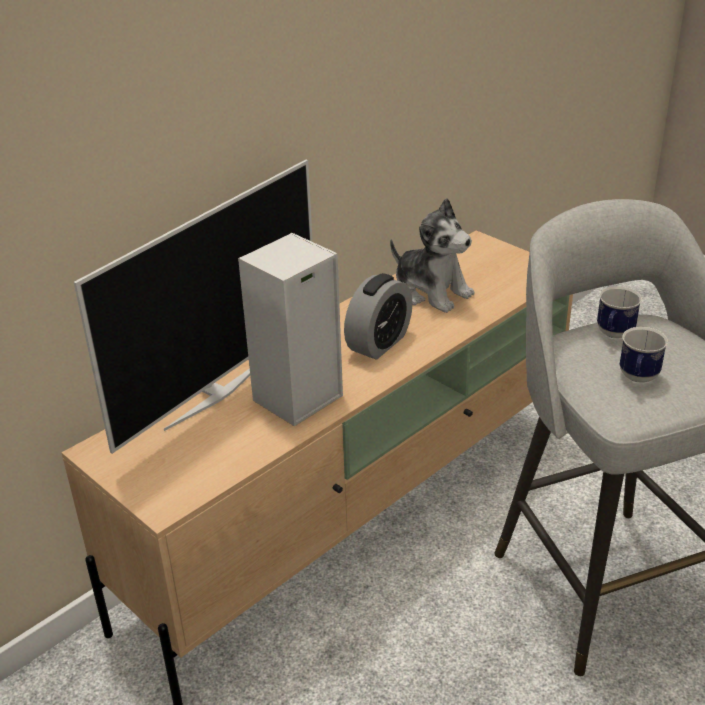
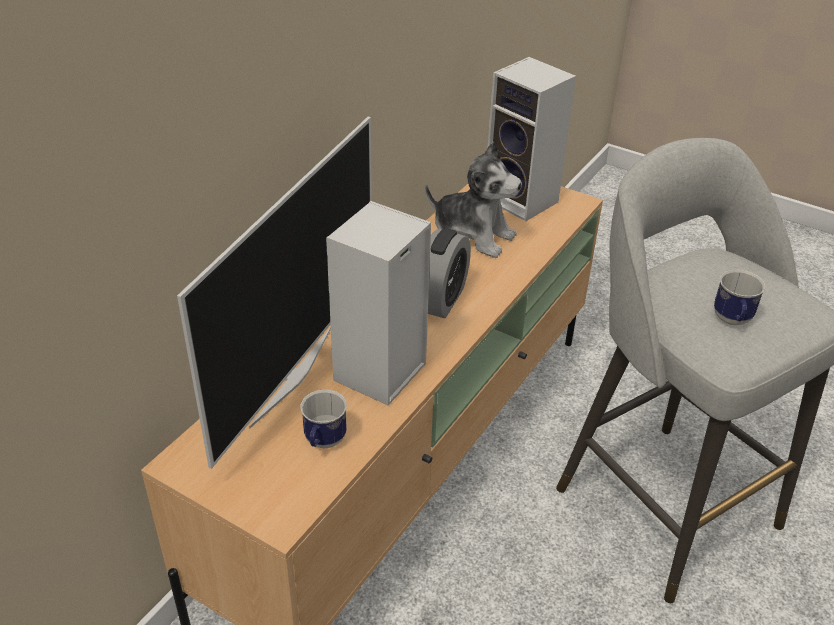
camera: 15 degrees left, 5 degrees up
mug [597,286,642,339] -> mug moved to [300,389,347,448]
none -> speaker [488,57,576,221]

